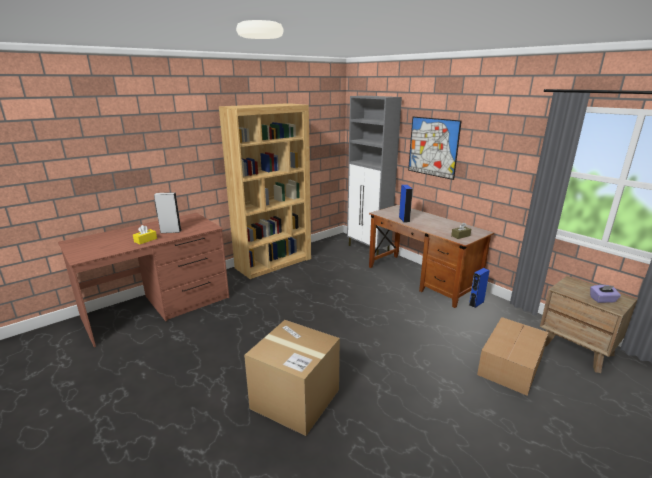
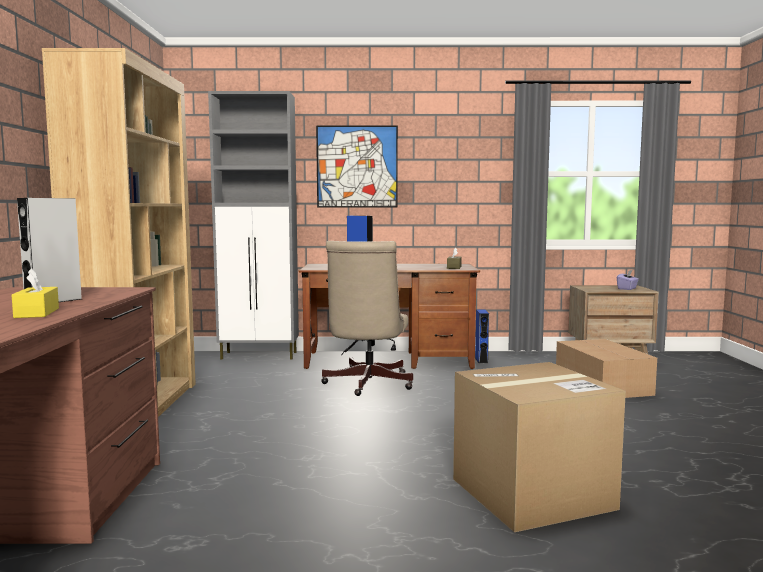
camera: 50 degrees left, 15 degrees down
none -> beige office chair [321,241,413,396]

